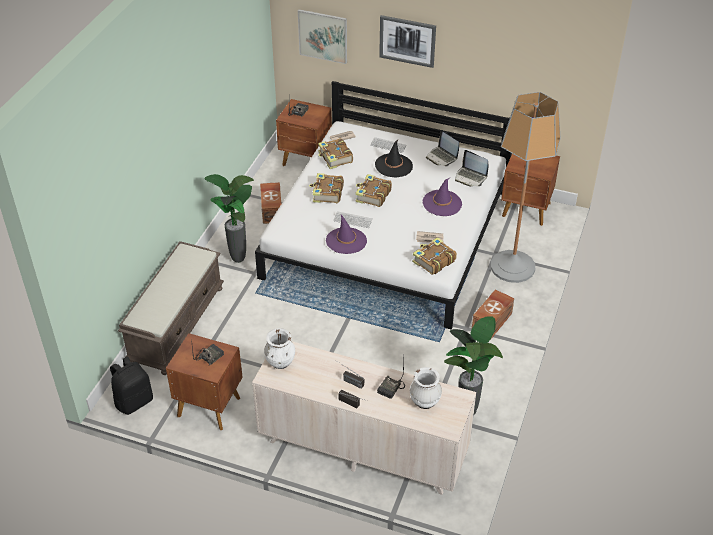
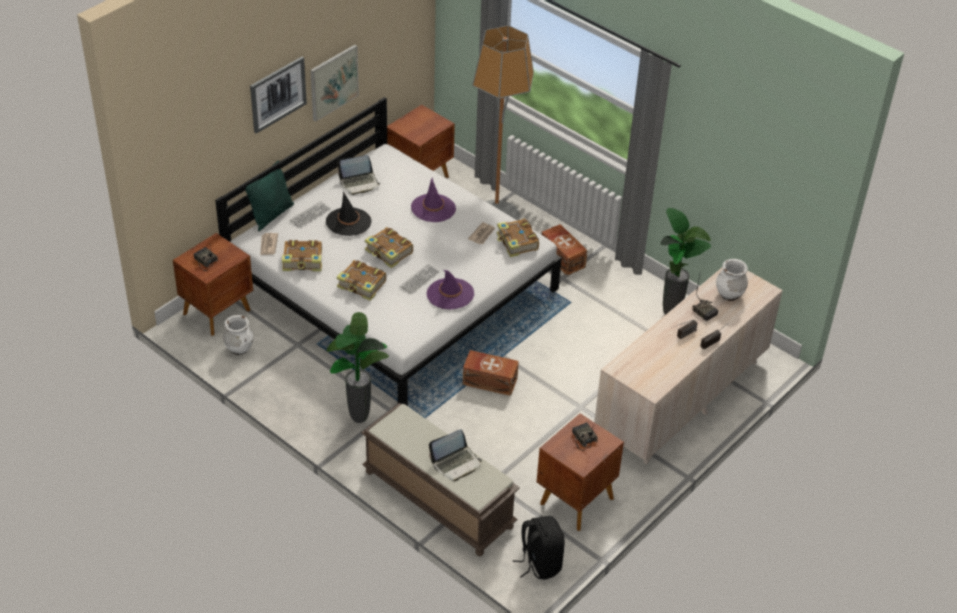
camera: 70 degrees left, 0 degrees up
brown storage box [260,182,281,224] -> brown storage box moved to [462,350,519,396]
white vase [264,328,295,369] -> white vase moved to [223,315,253,355]
picture [298,9,347,64] -> picture moved to [310,45,359,122]
laptop [455,150,488,186] -> laptop moved to [429,429,482,481]
none -> green pillow [245,160,294,231]

